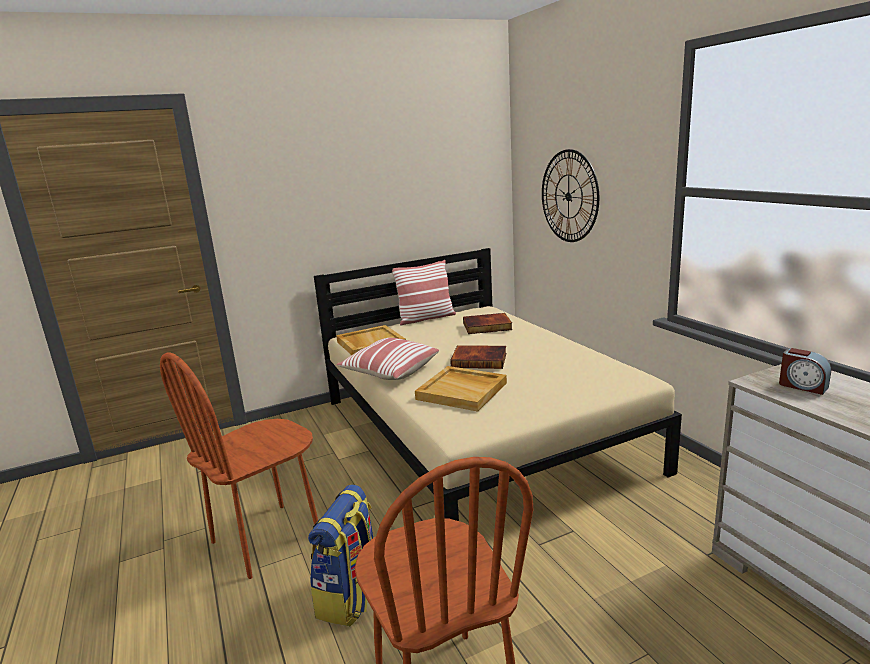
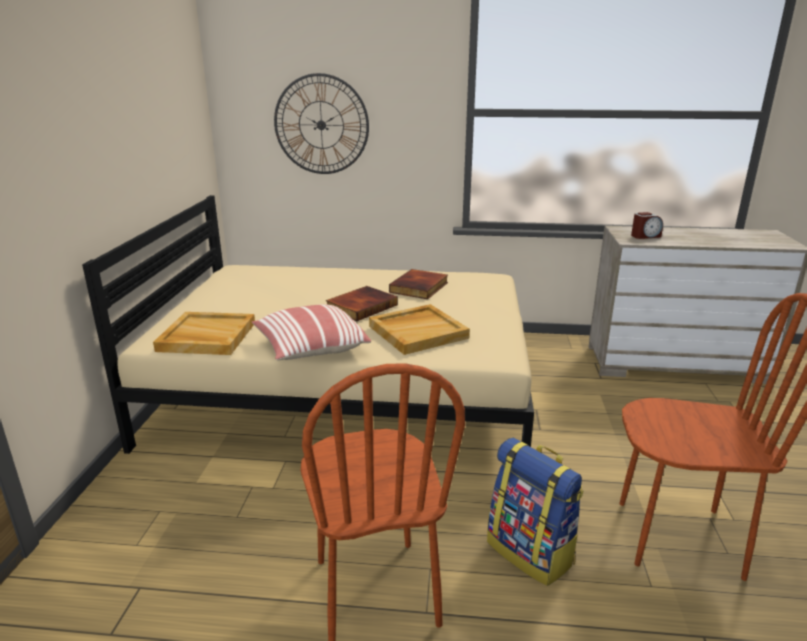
camera: 60 degrees left, 5 degrees up
pillow [392,260,456,325] -> none
book [463,313,513,334] -> book moved to [389,269,448,299]

